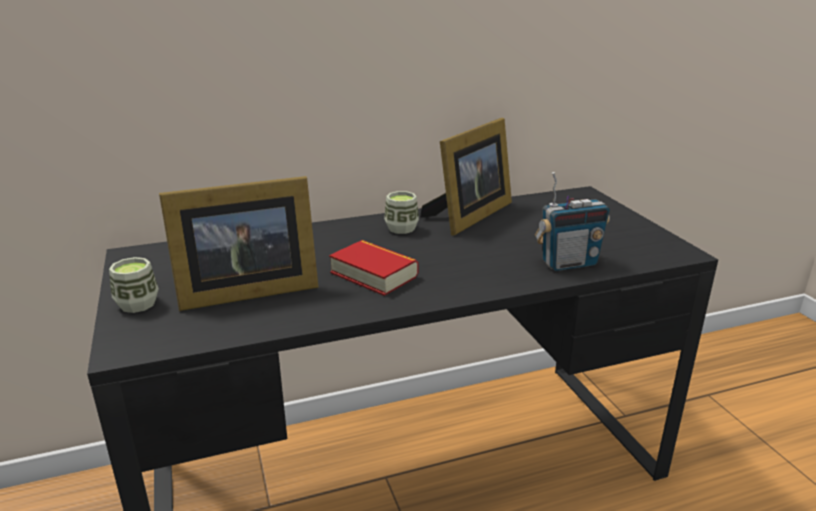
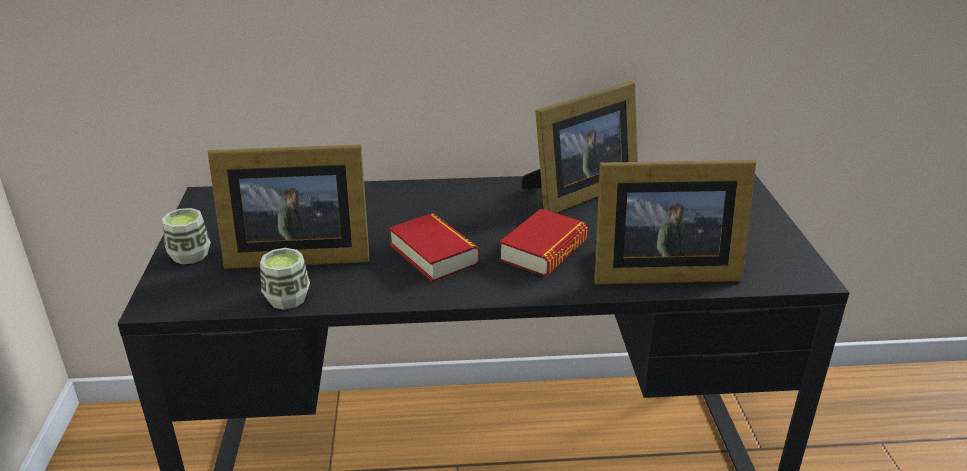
camera: 15 degrees right, 5 degrees up
cup [384,191,419,234] -> cup moved to [260,248,310,310]
radio [535,172,610,271] -> picture frame [594,160,756,284]
none -> book [499,209,588,277]

